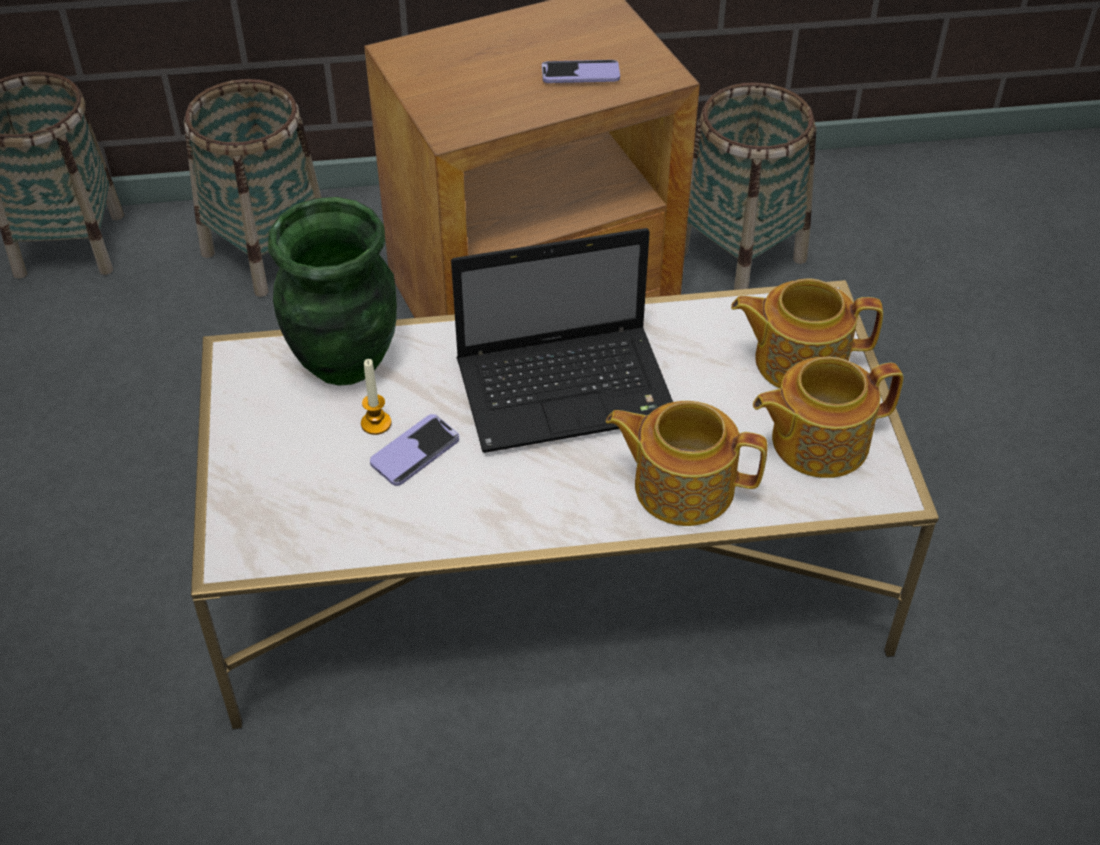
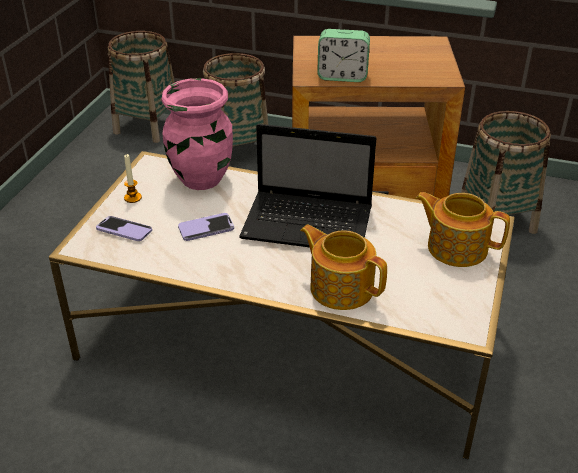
camera: 25 degrees right, 10 degrees down
green vase [268,197,397,386] -> pink vase [162,78,233,190]
candle [361,359,391,435] -> candle moved to [124,154,142,203]
phone [542,60,620,83] -> phone moved to [96,216,152,241]
teapot [753,357,903,478] -> none
none -> alarm clock [317,29,370,82]

